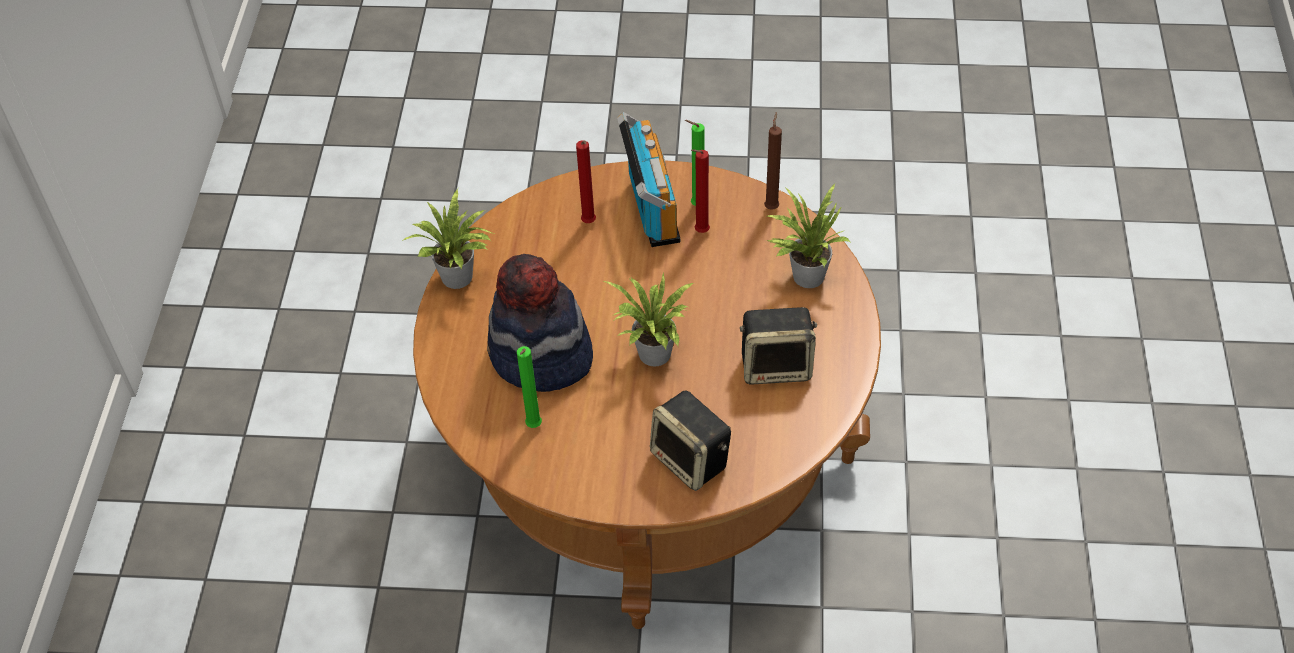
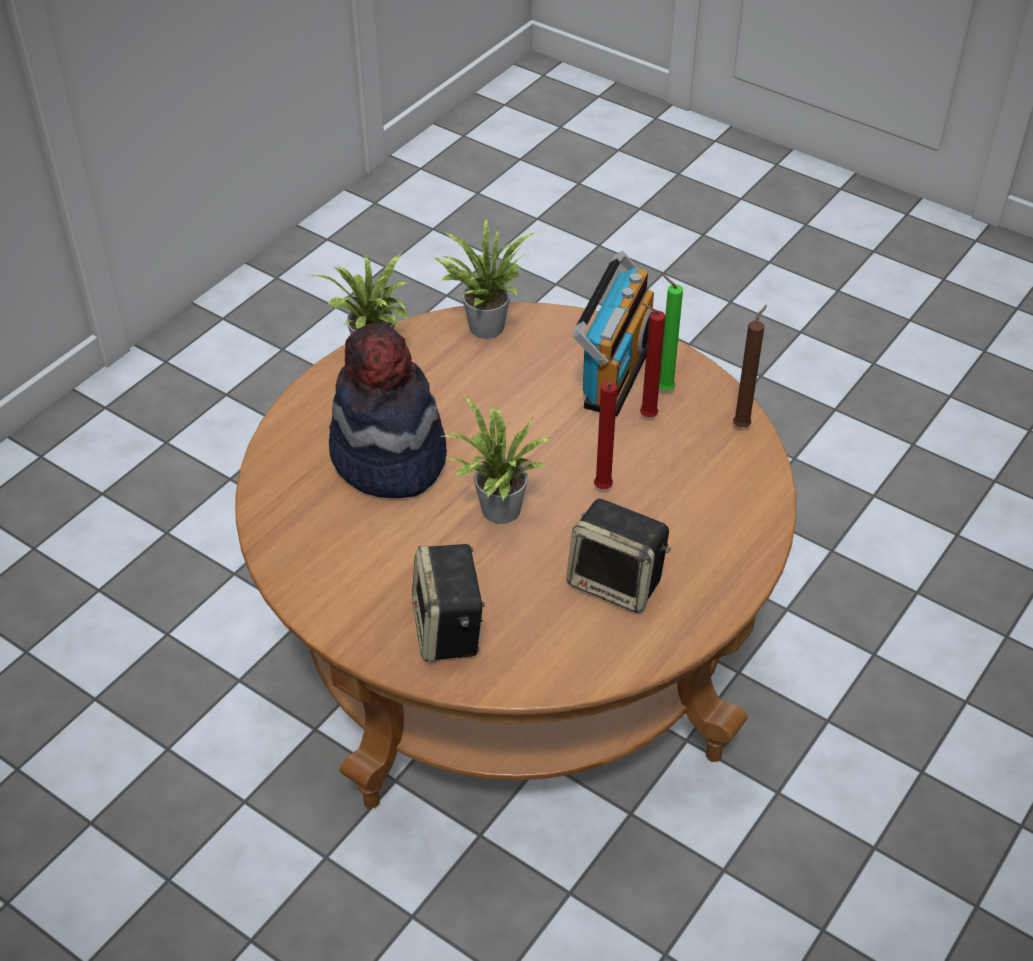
camera: 30 degrees right, 5 degrees down
green candle [517,346,542,428] -> none
red candle [576,140,596,223] -> red candle moved to [594,381,617,489]
potted plant [767,184,851,288] -> potted plant moved to [434,218,536,339]

